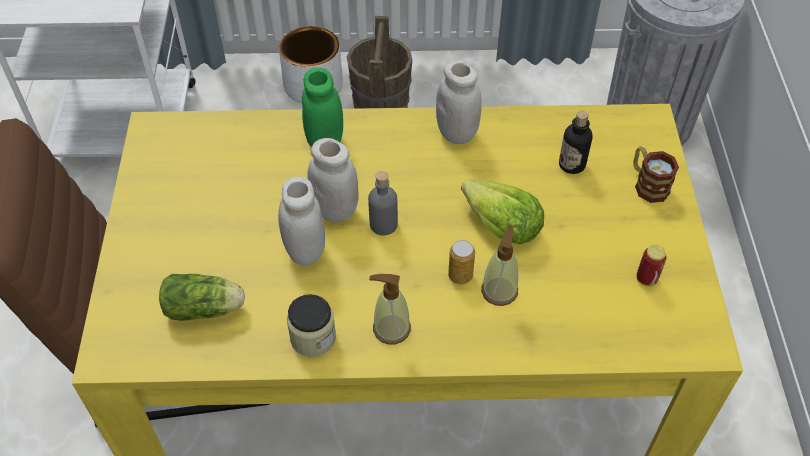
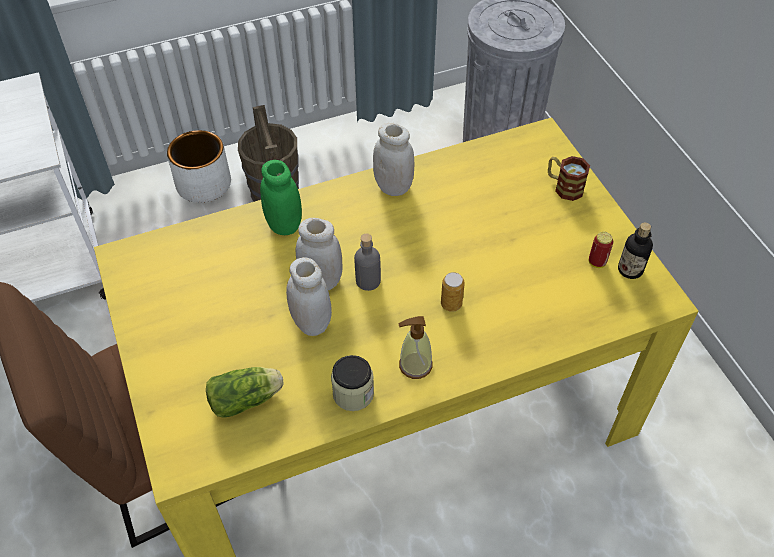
camera: 20 degrees left, 0 degrees up
lettuce [461,179,544,244] -> none
soap dispenser [481,225,518,306] -> none
bottle [559,111,593,174] -> bottle moved to [618,223,653,279]

